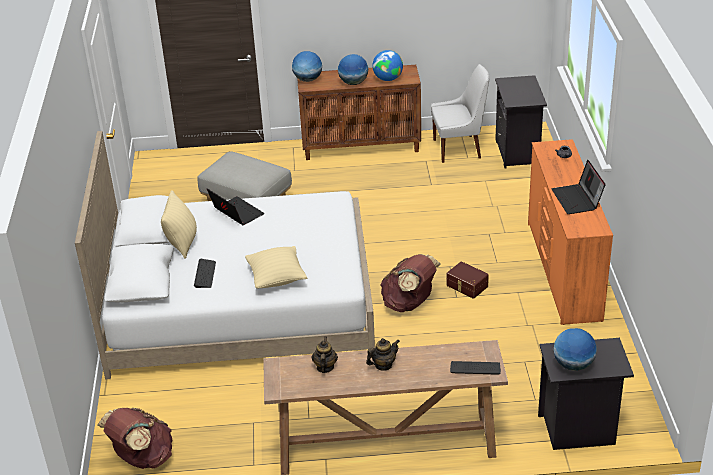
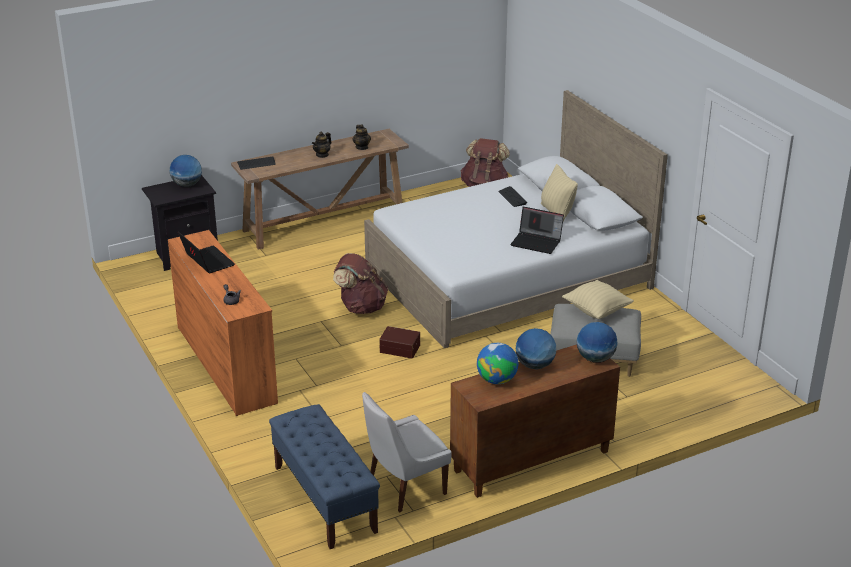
camera: 155 degrees right, 5 degrees down
beige pillow [245,246,307,288] -> beige pillow moved to [562,280,634,319]
brown storage box [446,261,489,299] -> brown storage box moved to [379,326,420,358]
black nightstand [495,75,547,168] -> blue bench [269,404,380,549]

